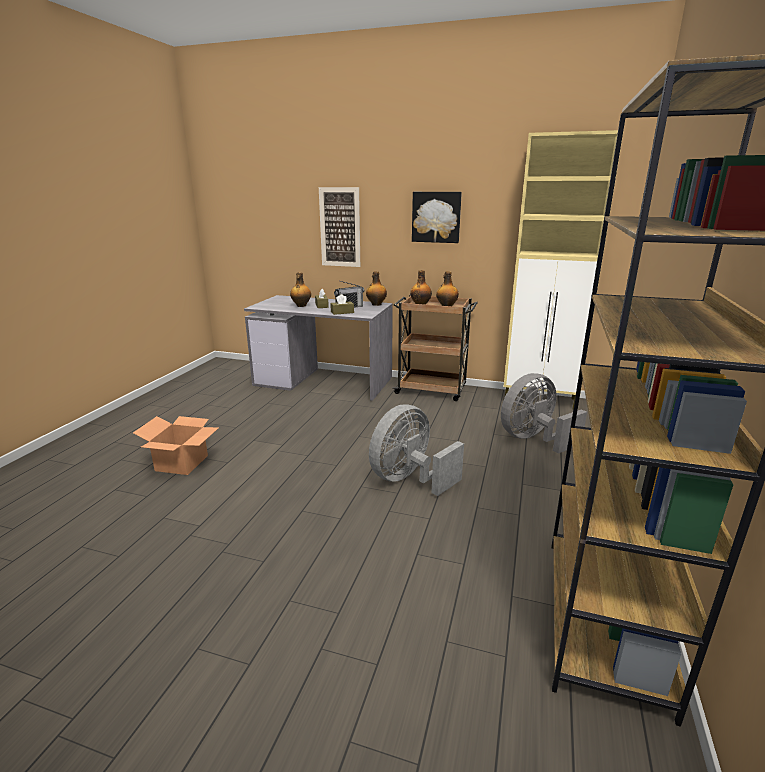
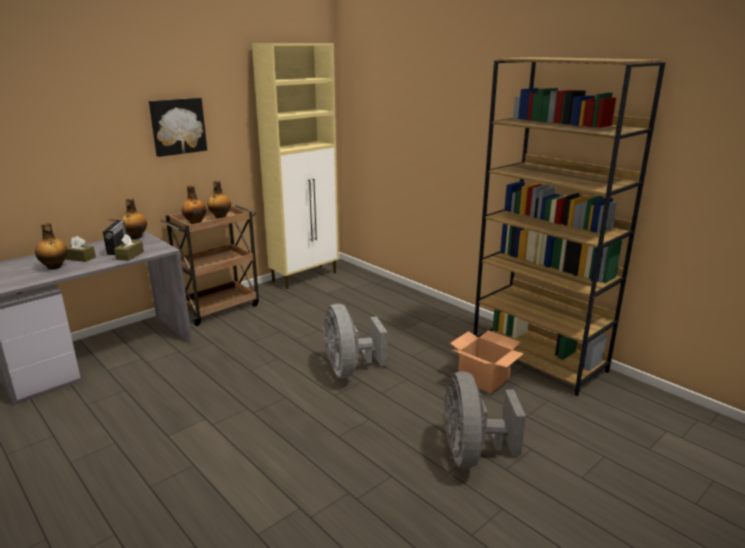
camera: 60 degrees left, 0 degrees up
cardboard box [133,416,219,475] -> cardboard box moved to [450,330,524,394]
picture [319,187,360,267] -> none
grey fan [501,373,587,454] -> grey fan moved to [443,371,526,469]

